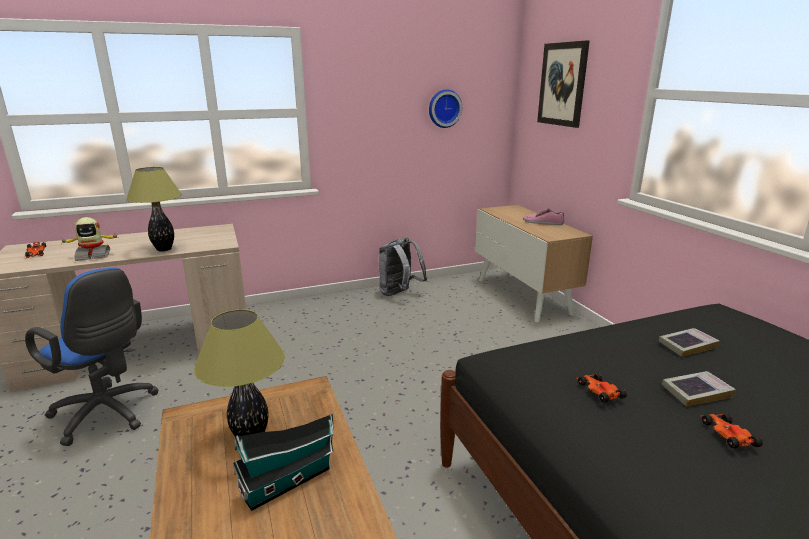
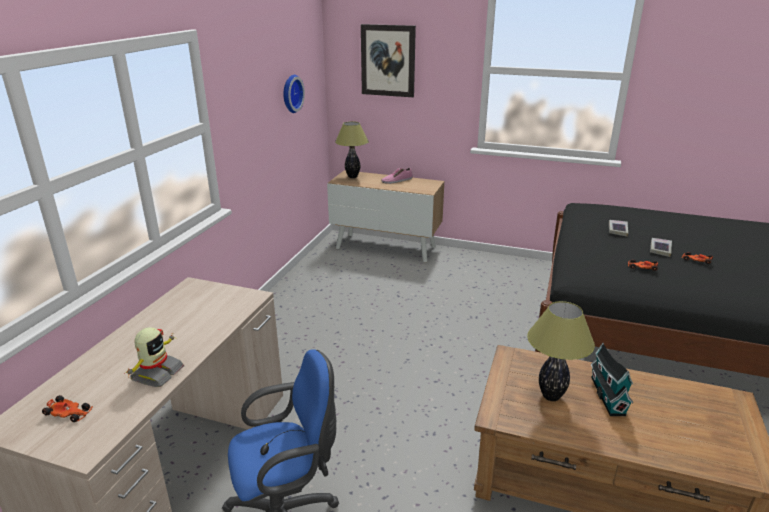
camera: 50 degrees left, 5 degrees up
table lamp [126,167,182,252] -> table lamp moved to [335,121,369,178]
grey backpack [379,238,427,296] -> none

